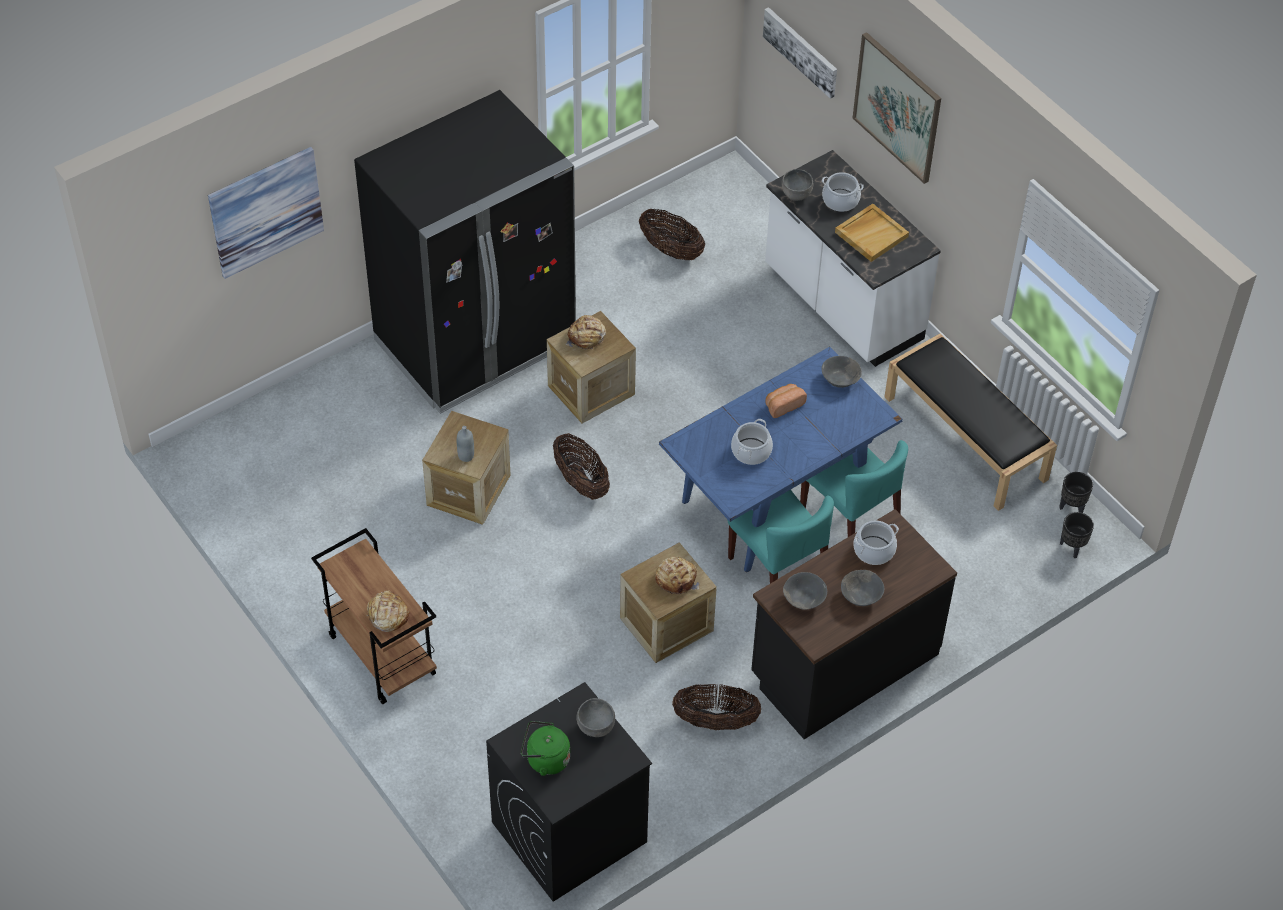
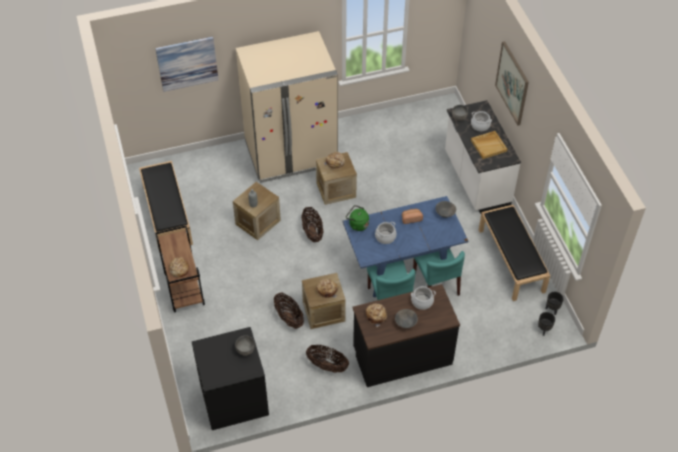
camera: 20 degrees right, 0 degrees up
black fridge [354,90,576,414] -> beige fridge [236,31,338,183]
green kettle [521,721,570,776] -> green kettle moved to [346,205,369,231]
basket [639,209,705,260] -> basket moved to [274,292,304,329]
picture [763,7,837,99] -> none
grey bowl [783,572,827,610] -> bread [366,304,388,327]
none -> black bench [139,161,193,253]

